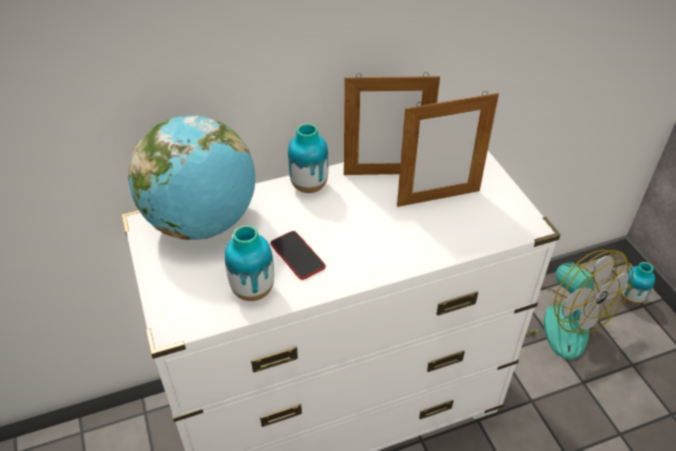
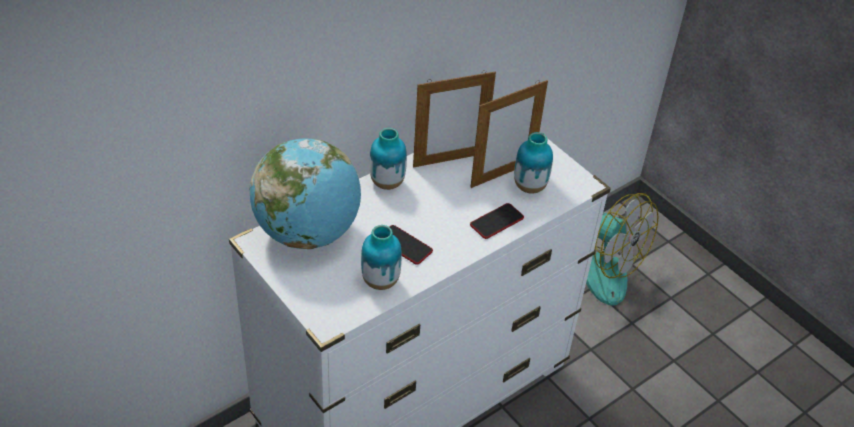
camera: 20 degrees left, 0 degrees up
vase [620,262,655,305] -> vase moved to [514,132,553,194]
none -> phone [470,203,524,239]

